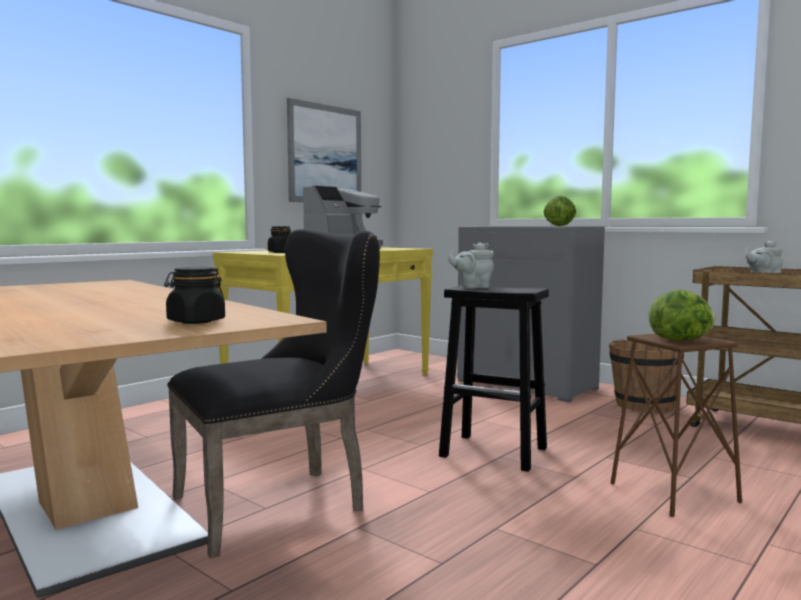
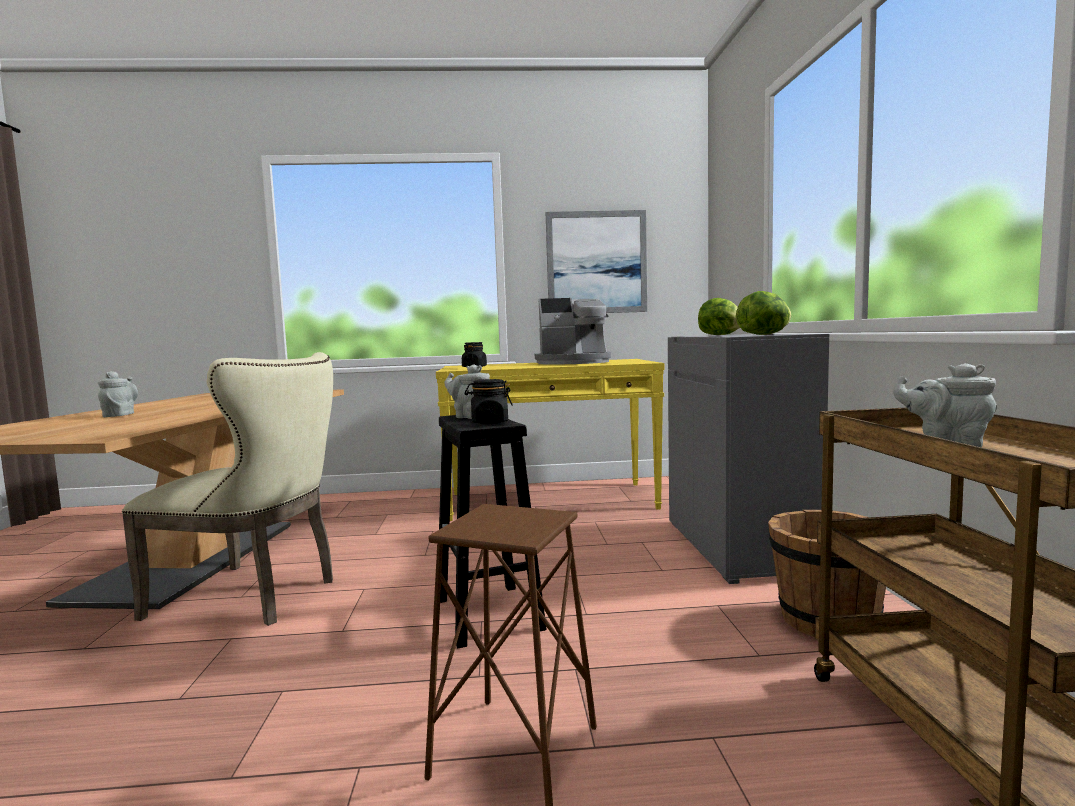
camera: 45 degrees right, 0 degrees up
black jar [164,267,225,324] -> black jar moved to [464,379,513,424]
black chair [167,229,380,558] -> beige chair [122,352,333,626]
lettuce [649,290,715,340] -> lettuce moved to [698,298,740,335]
none -> grey teapot [98,371,138,417]

